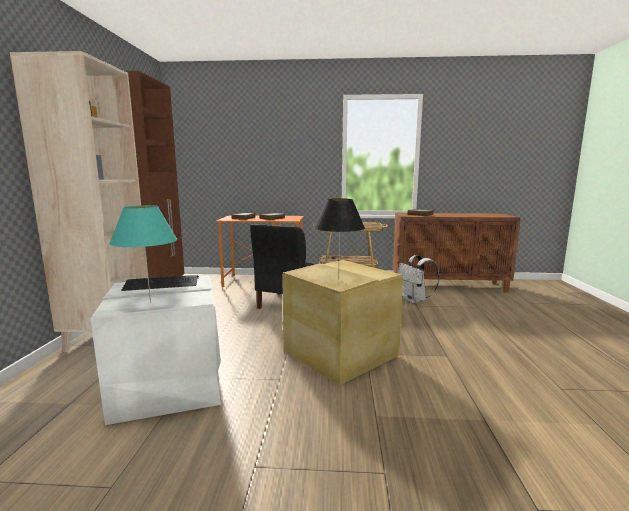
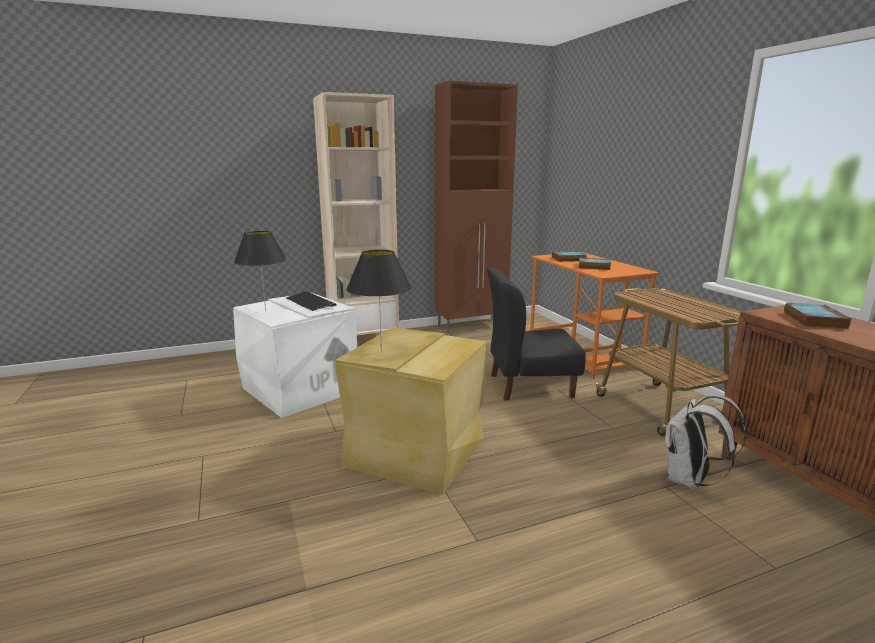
camera: 65 degrees right, 5 degrees up
turquoise table lamp [109,205,177,303] -> black table lamp [234,231,287,310]

